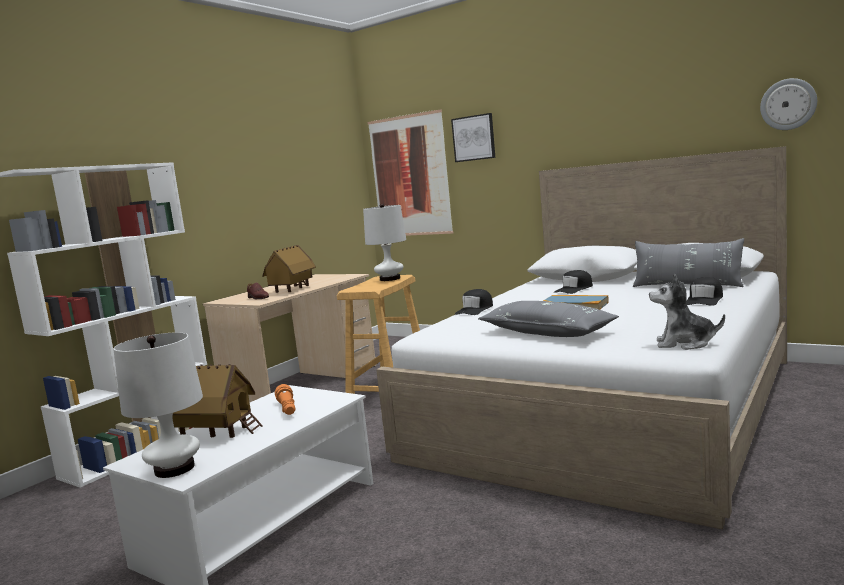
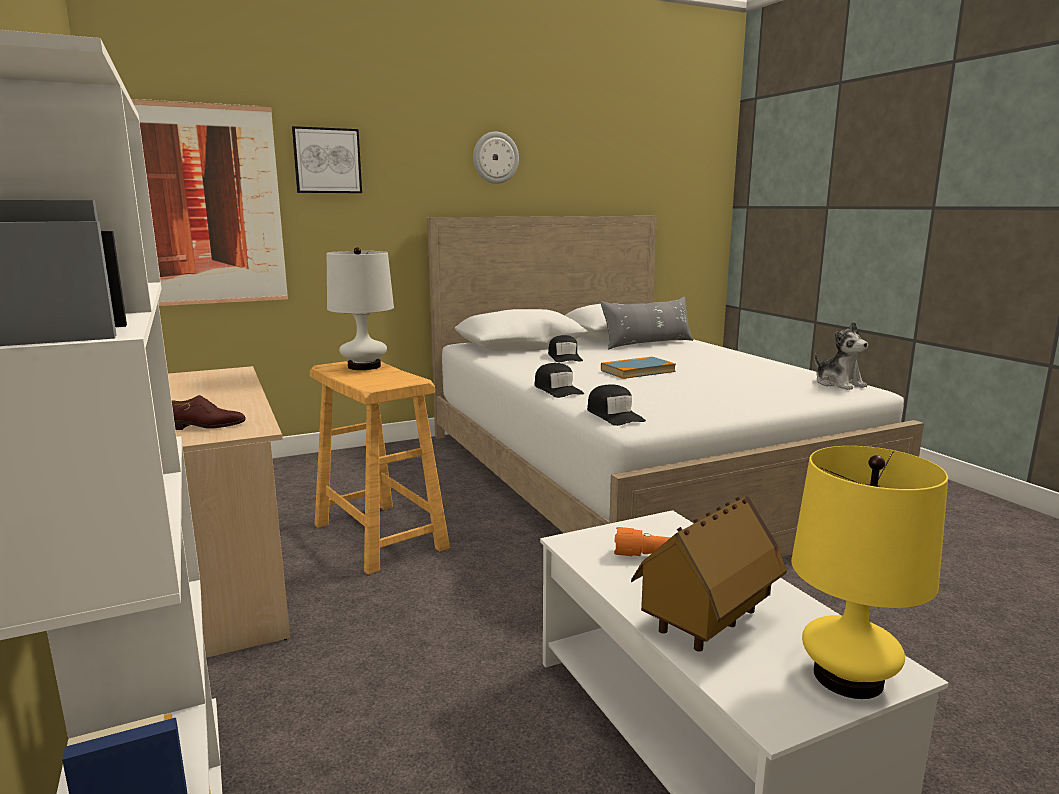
camera: 60 degrees left, 5 degrees up
white table lamp [113,332,203,478] -> yellow table lamp [791,446,948,699]
toy house [262,245,316,293] -> none
grey pillow [478,301,619,337] -> none
plush toy [649,274,725,350] -> plush toy turned 75 degrees counterclockwise [815,322,868,390]
black cap [686,277,723,306] -> black cap moved to [587,384,646,426]
wall clock [760,78,817,130] -> wall clock moved to [473,132,519,184]

